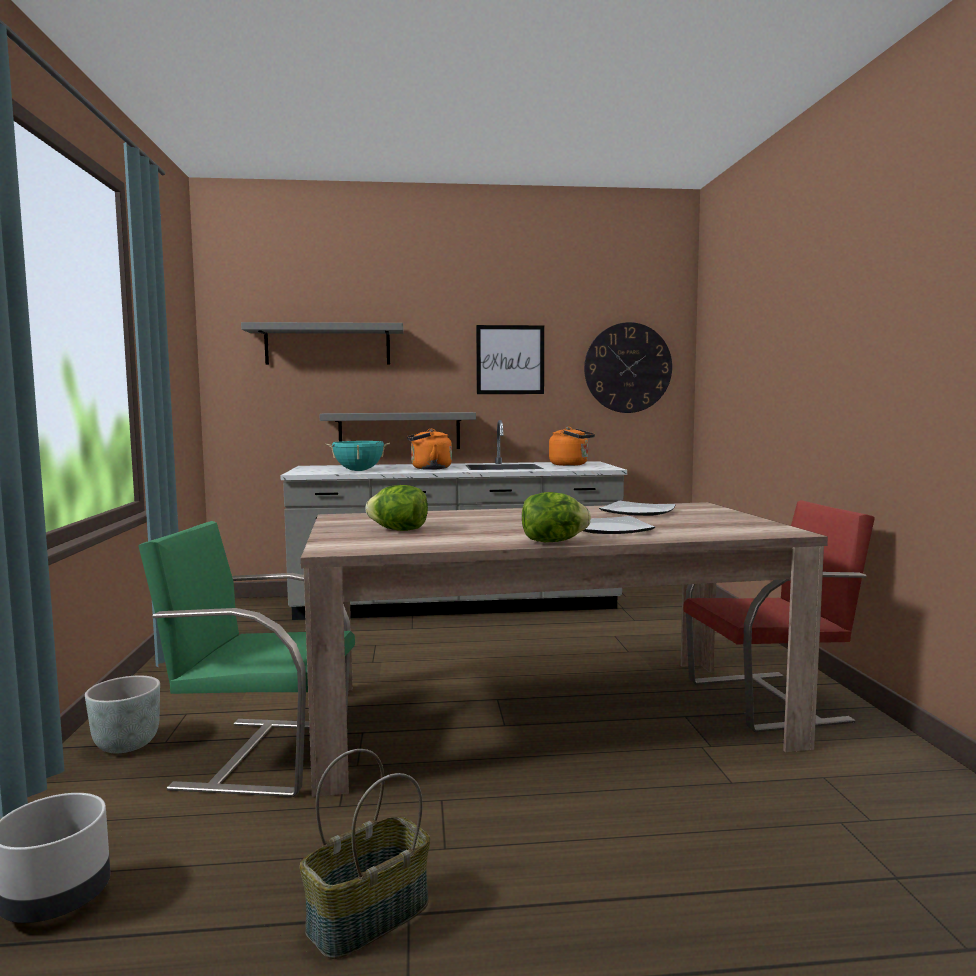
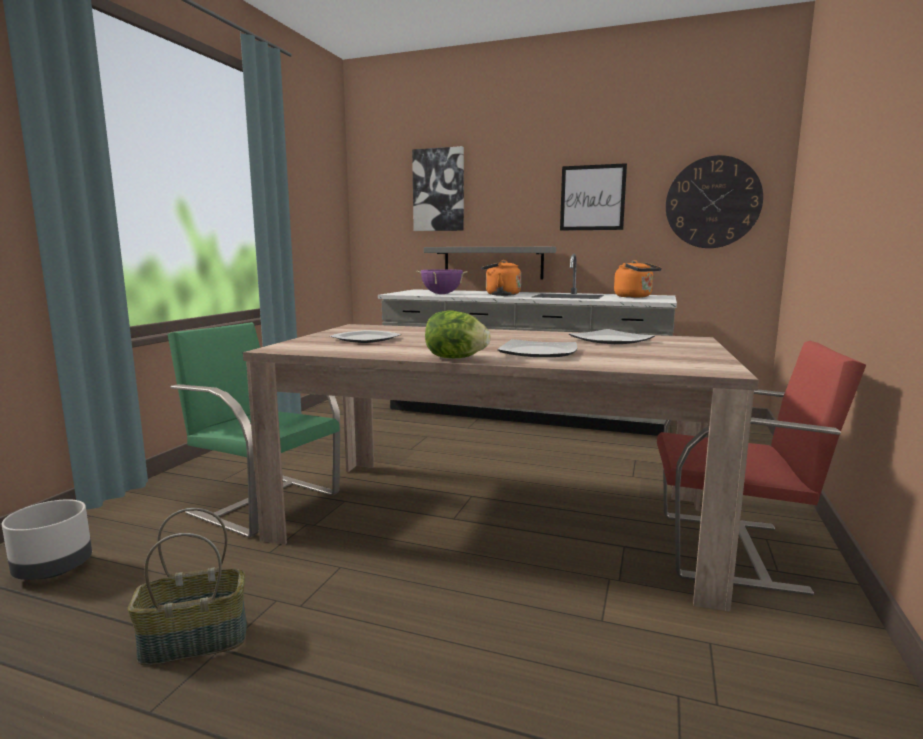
camera: 25 degrees right, 5 degrees up
grey planter [85,676,160,753] -> none
grey shelf [241,322,404,365] -> picture [412,146,464,231]
turquoise cooking pot [326,441,390,471] -> purple cooking pot [417,269,467,294]
lettuce [365,485,428,531] -> plate [330,330,401,343]

